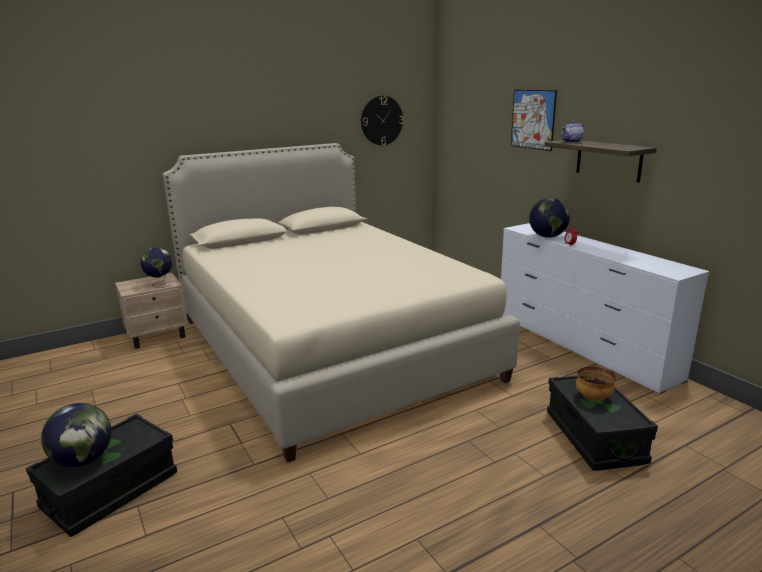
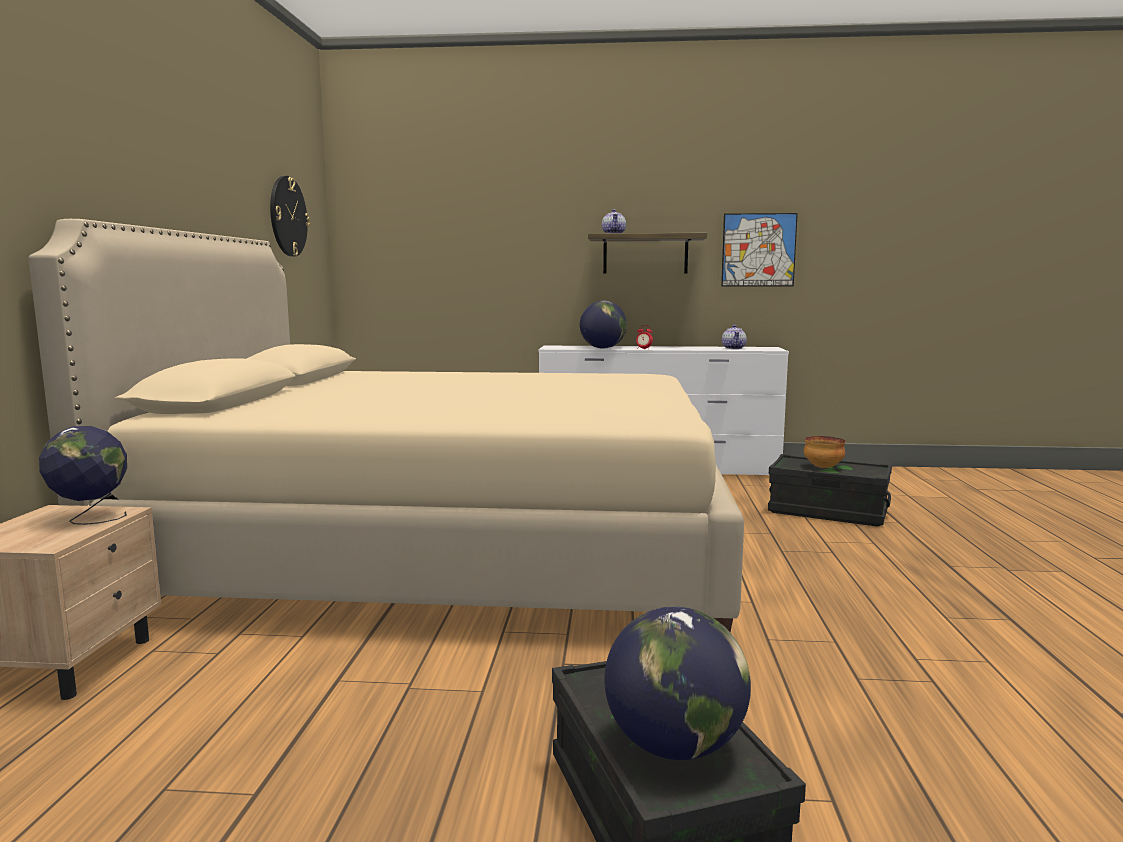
camera: 55 degrees left, 10 degrees down
picture [511,90,557,151] -> picture moved to [721,213,798,286]
none -> teapot [722,325,747,349]

